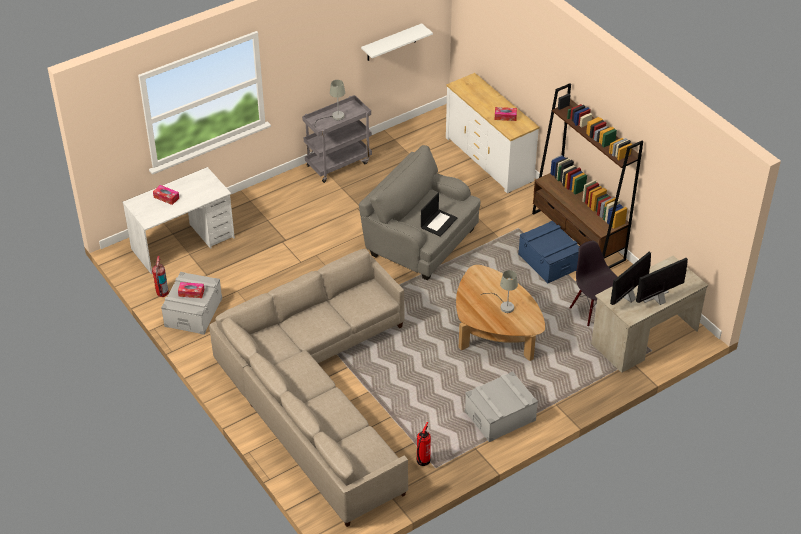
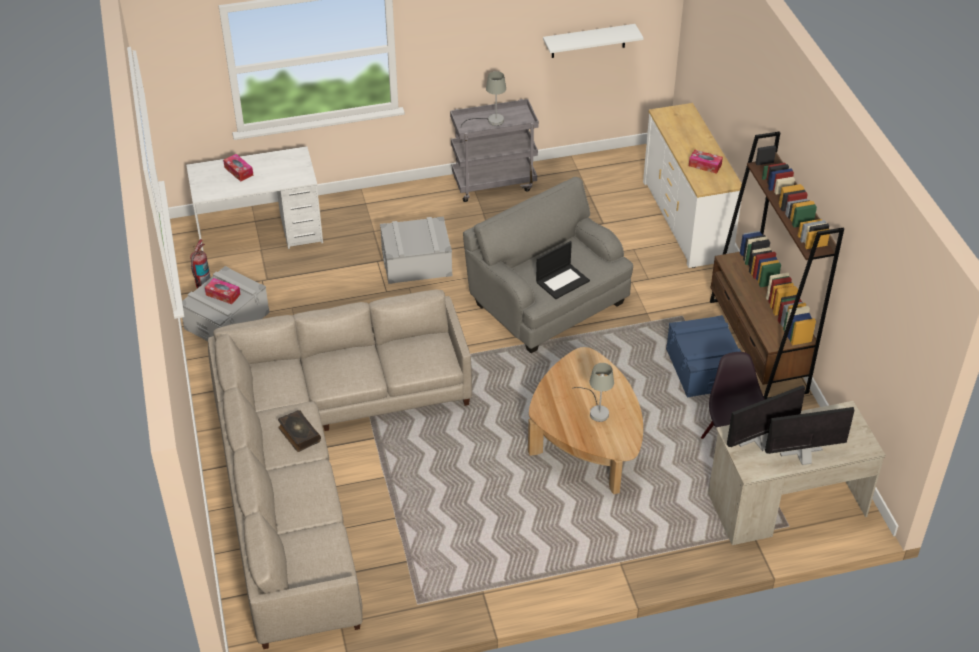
camera: 20 degrees right, 0 degrees up
fire extinguisher [416,422,431,466] -> none
grey storage box [465,371,538,442] -> grey storage box moved to [380,216,452,284]
none -> book [278,410,321,452]

